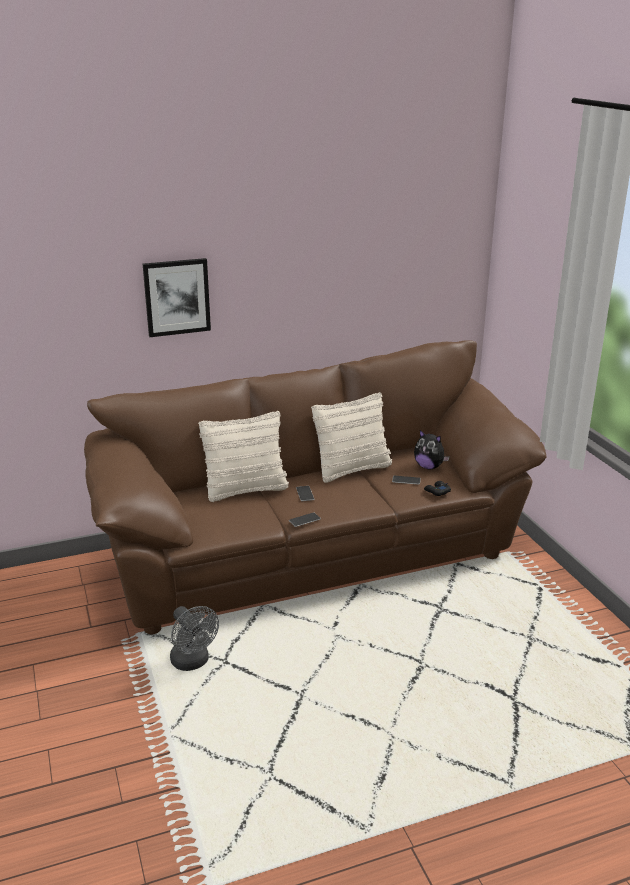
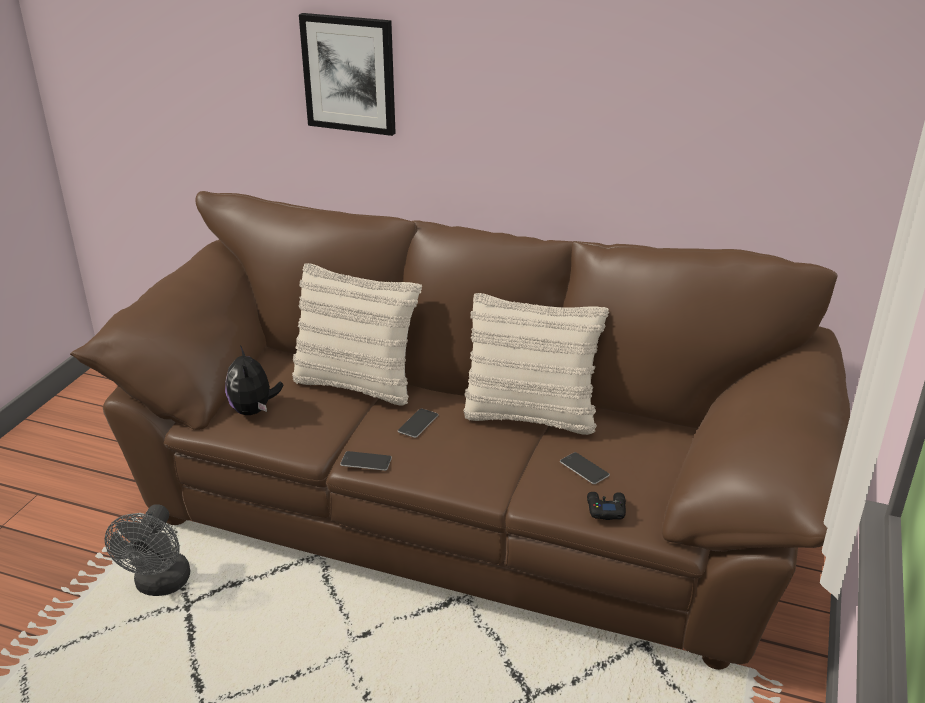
camera: 40 degrees right, 5 degrees up
plush toy [414,430,450,469] -> plush toy moved to [225,345,284,415]

